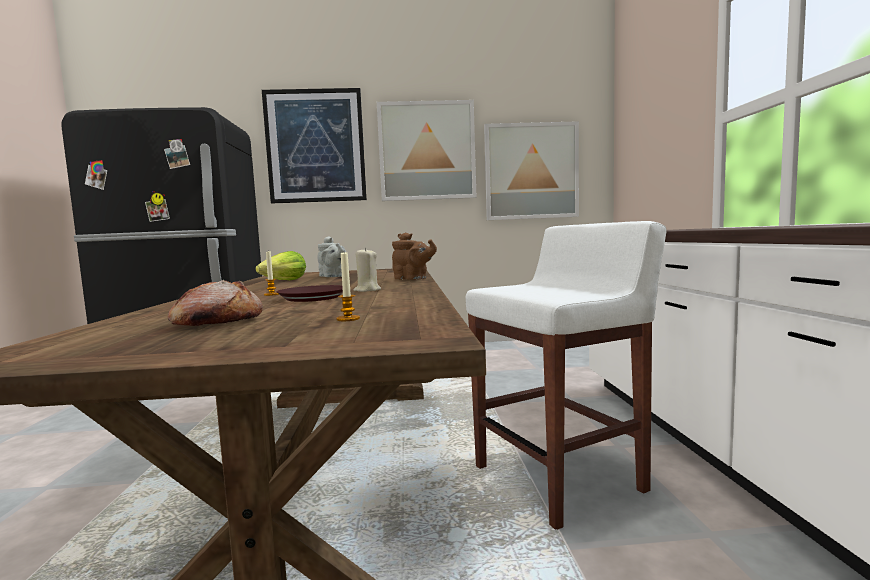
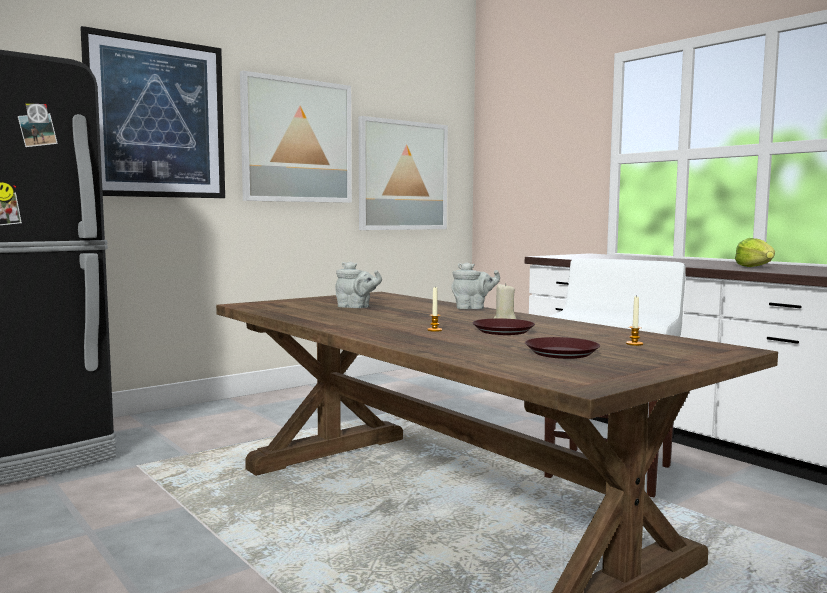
camera: 35 degrees left, 0 degrees up
bread [168,280,263,326] -> brown plate [525,337,600,359]
lettuce [255,251,306,280] -> lettuce moved to [735,238,775,267]
brown teapot [392,232,437,279] -> grey teapot [451,262,500,309]

